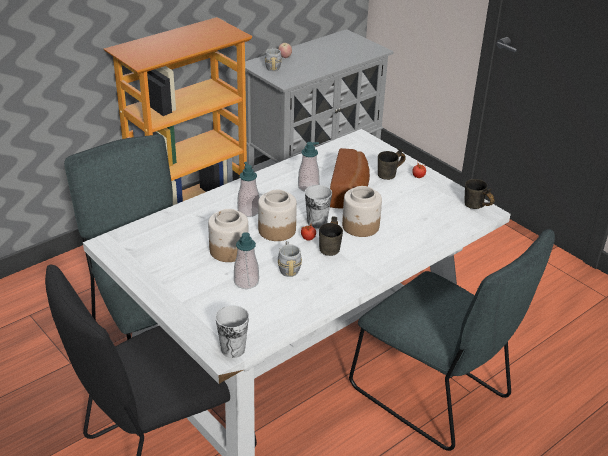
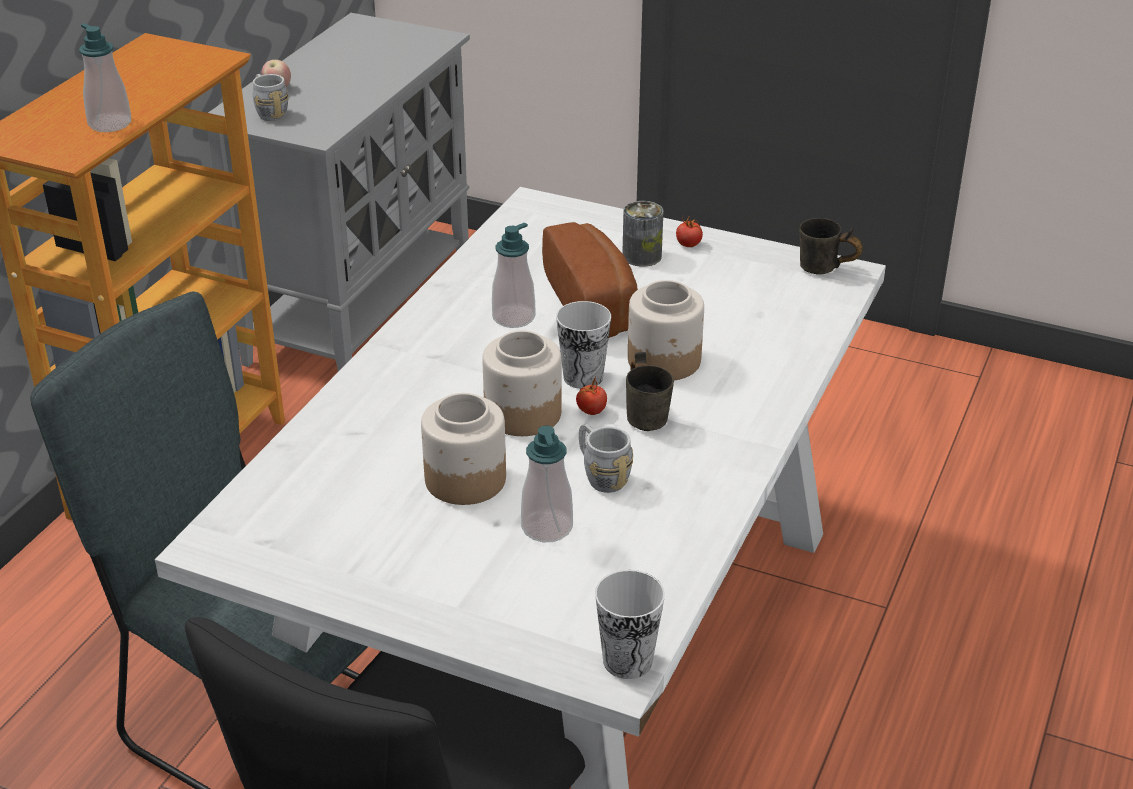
camera: 25 degrees left, 0 degrees up
soap dispenser [237,162,260,217] -> soap dispenser moved to [79,23,131,132]
grey chair [349,229,555,451] -> none
grey mug [378,148,406,180] -> can [622,201,664,267]

